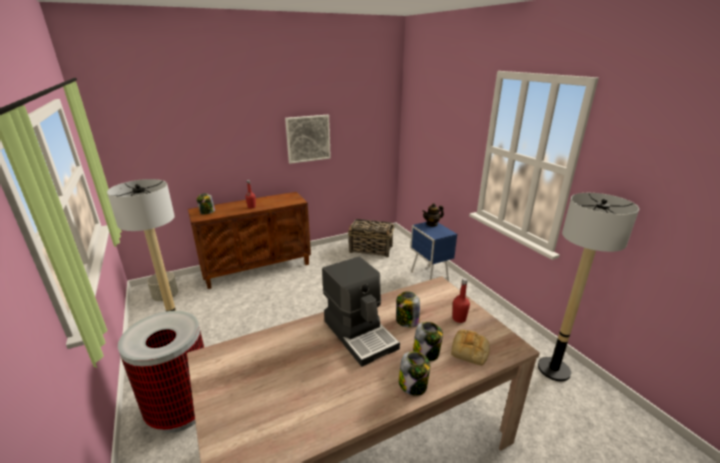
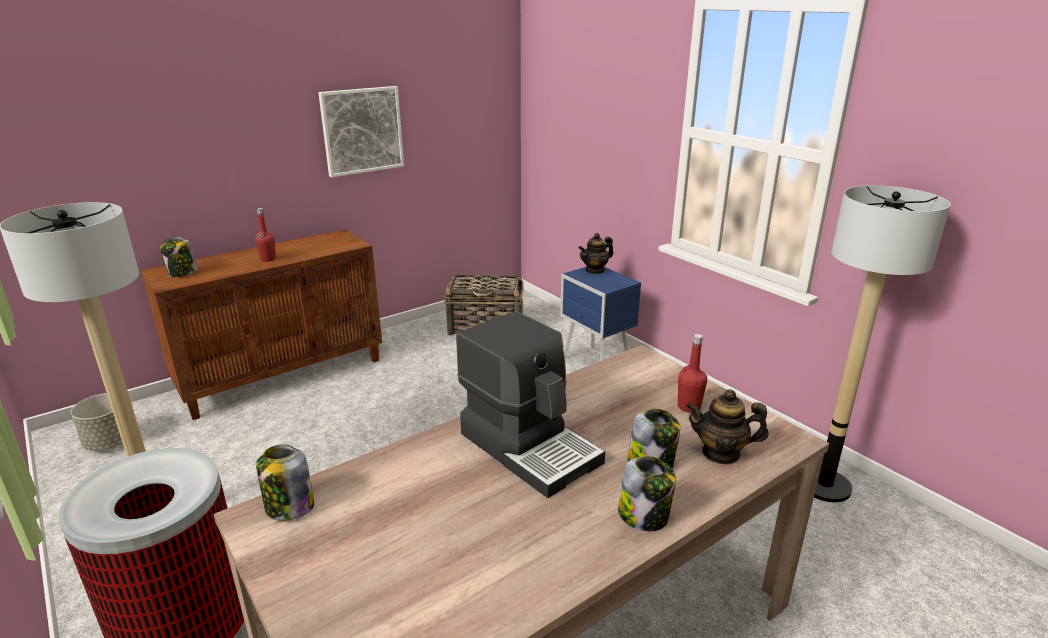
camera: 10 degrees left, 0 degrees up
jar [396,291,420,328] -> jar moved to [256,445,314,521]
bread [451,329,490,365] -> teapot [686,389,769,465]

